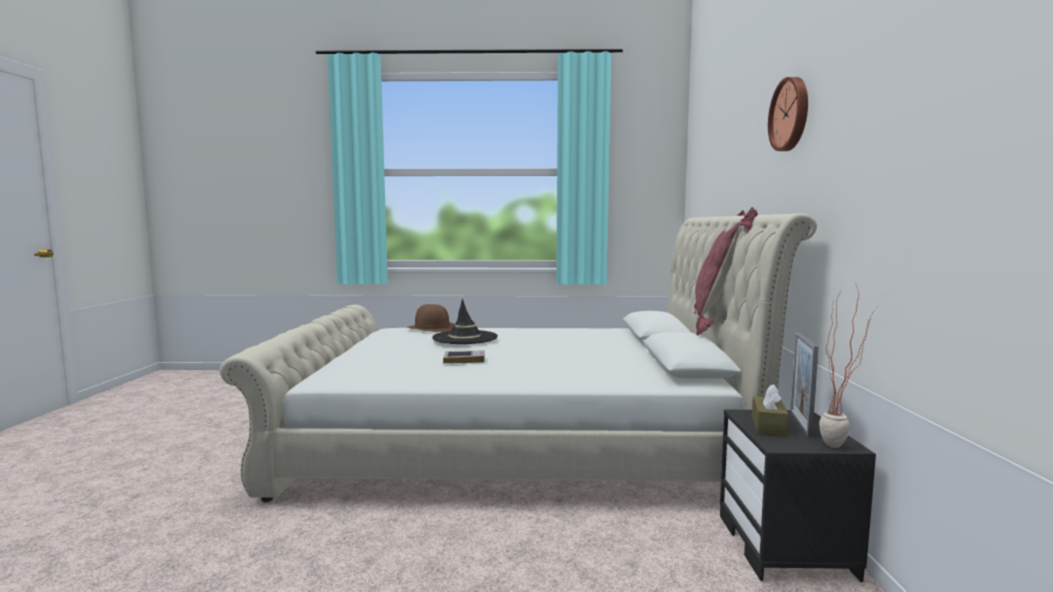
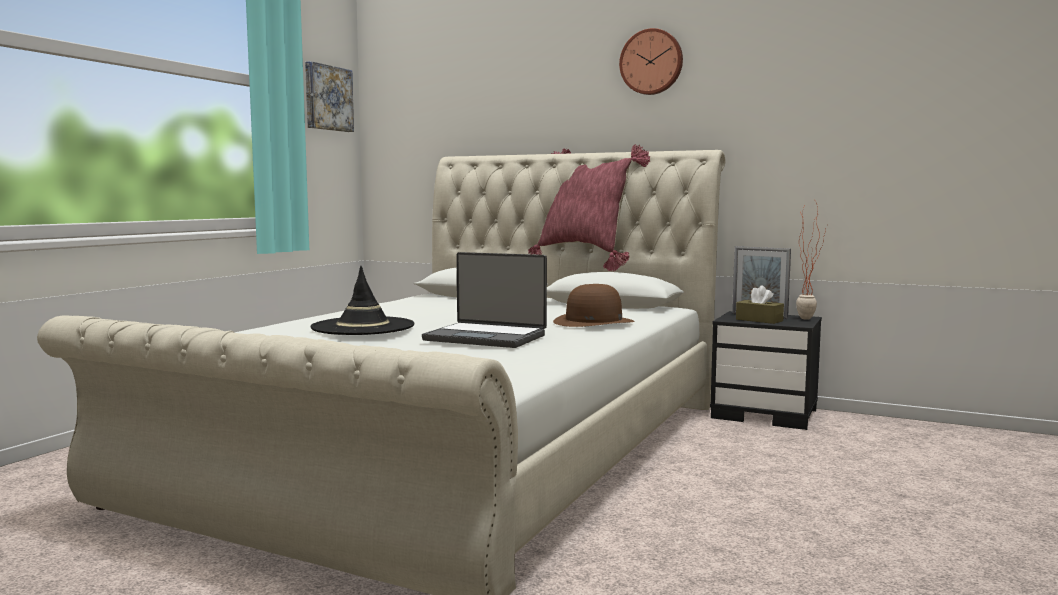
camera: 65 degrees left, 0 degrees up
brown hat [407,304,455,332] -> brown hat moved to [553,284,635,327]
book [443,350,485,363] -> laptop [422,252,547,348]
none -> picture [305,61,354,132]

